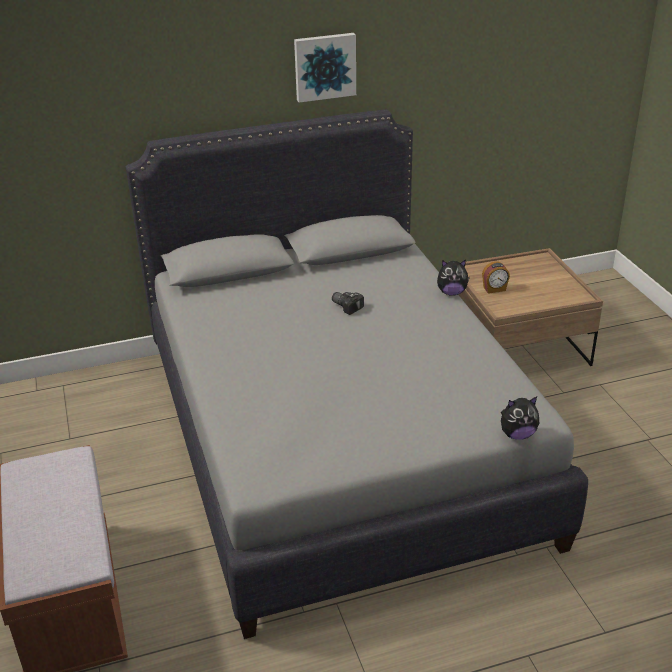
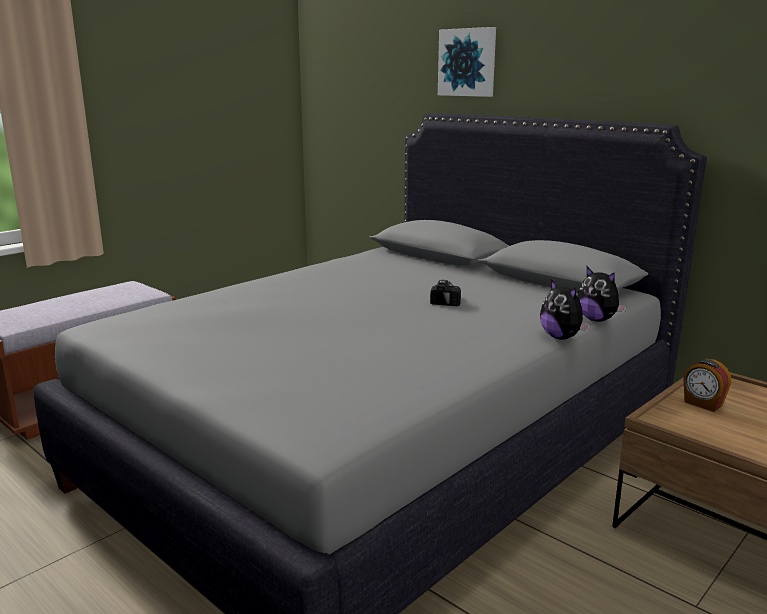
camera: 60 degrees right, 15 degrees down
picture [294,33,356,103] -> picture moved to [438,27,496,97]
plush toy [501,397,539,440] -> plush toy moved to [577,267,627,322]

